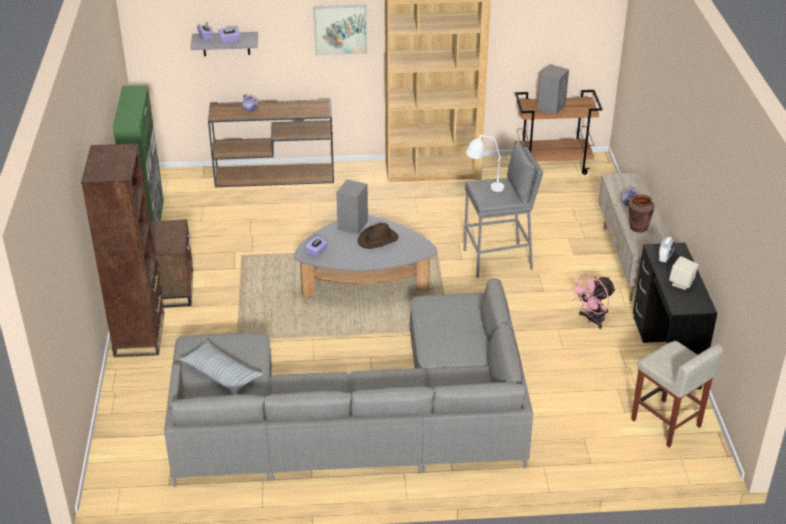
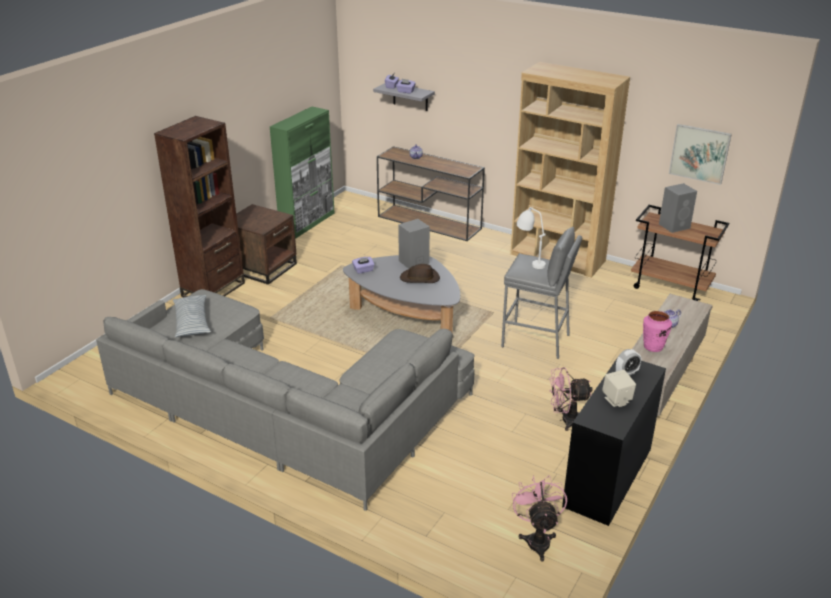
camera: 35 degrees right, 5 degrees down
picture [313,5,367,56] -> picture moved to [669,124,732,185]
brown vase [629,195,655,232] -> pink vase [643,311,672,352]
beige stool [631,341,723,448] -> pink fan [512,475,567,561]

